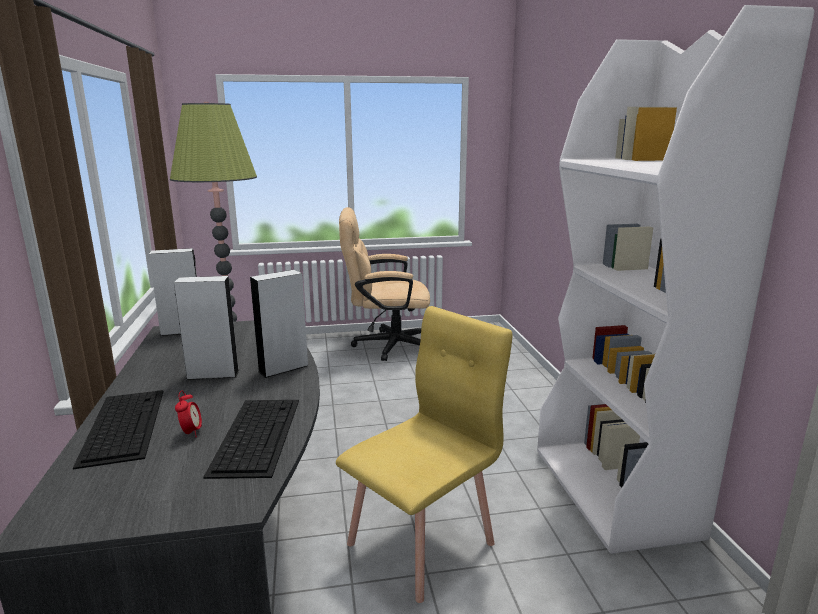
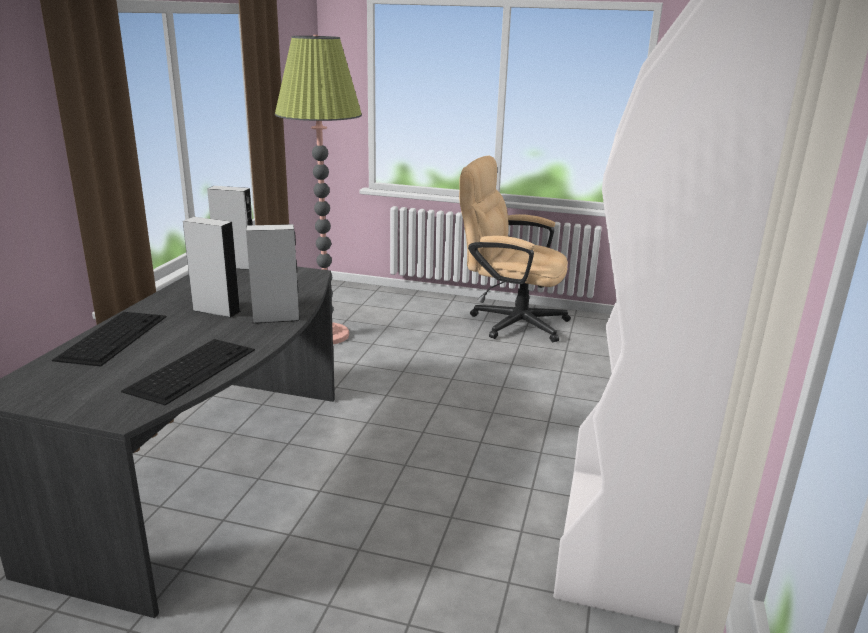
camera: 25 degrees right, 5 degrees up
alarm clock [175,391,202,437] -> none
yellow chair [336,306,512,603] -> none

